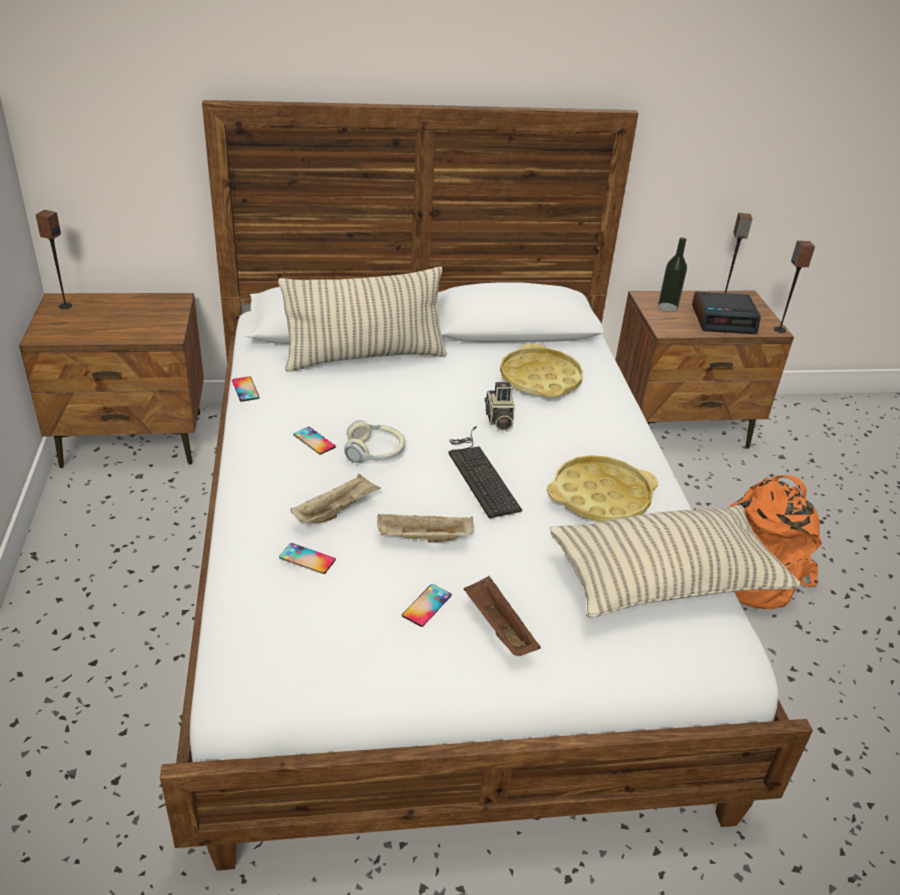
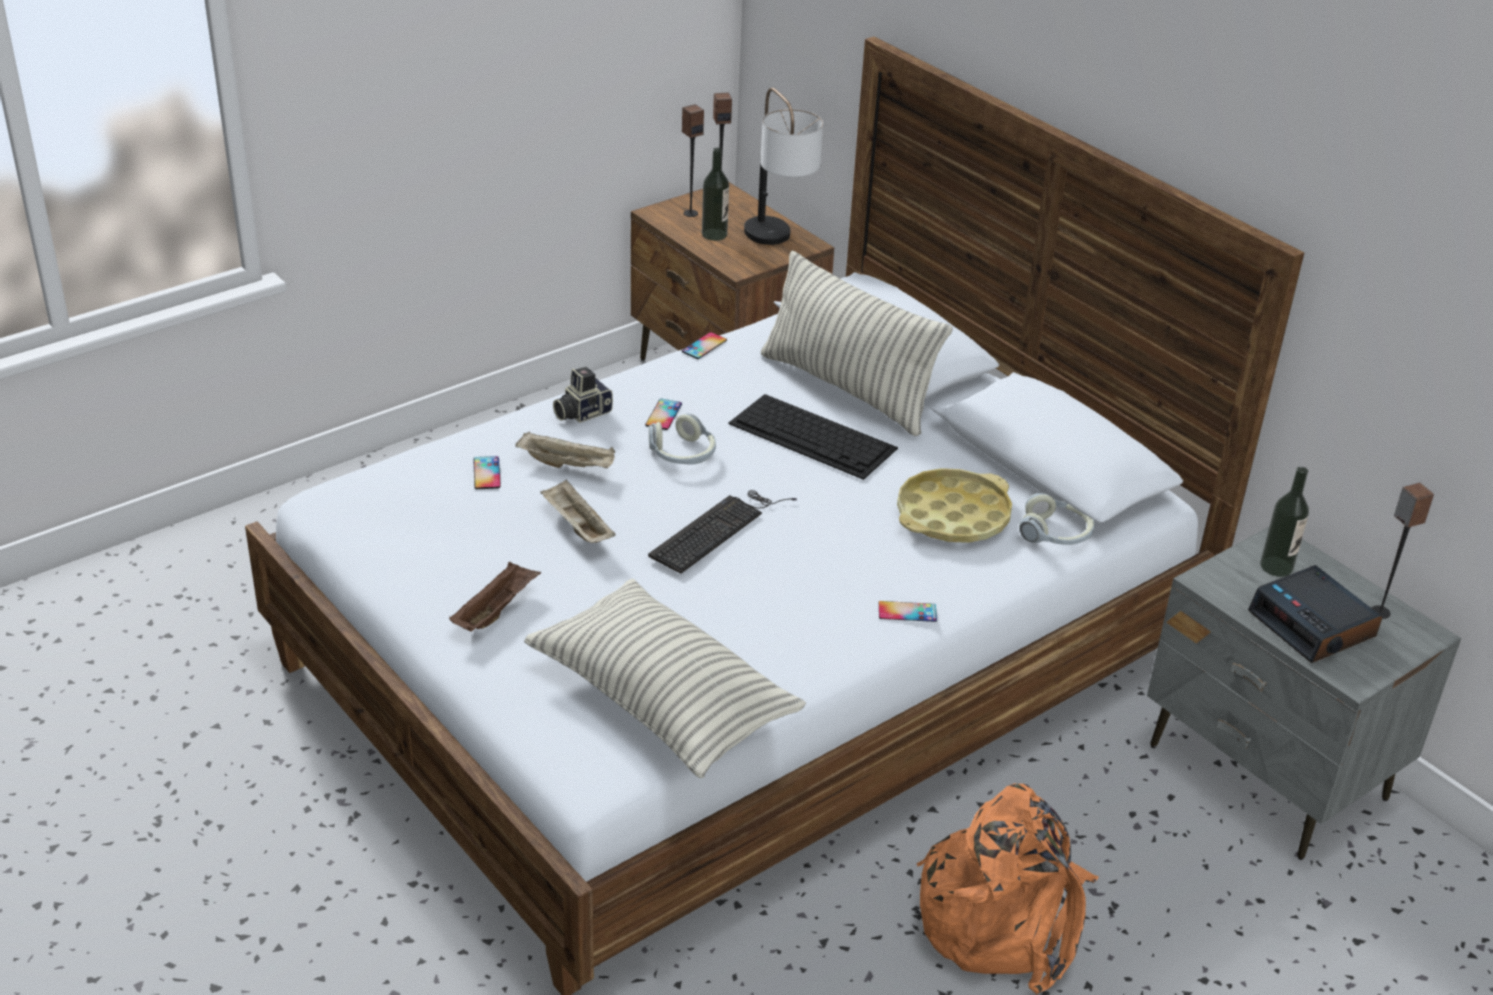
camera: 60 degrees right, 0 degrees up
phone [402,584,452,627] -> phone moved to [879,601,937,622]
camera [485,382,515,431] -> camera moved to [553,367,613,423]
yellow tray [547,455,658,522] -> none
brown nightstand [615,291,794,449] -> grey nightstand [1147,526,1461,860]
speaker [774,241,815,333] -> speaker moved to [682,104,704,217]
none -> bottle [702,147,729,241]
none -> keyboard [728,394,898,480]
none -> table lamp [744,88,823,245]
none -> headphones [1019,493,1095,545]

